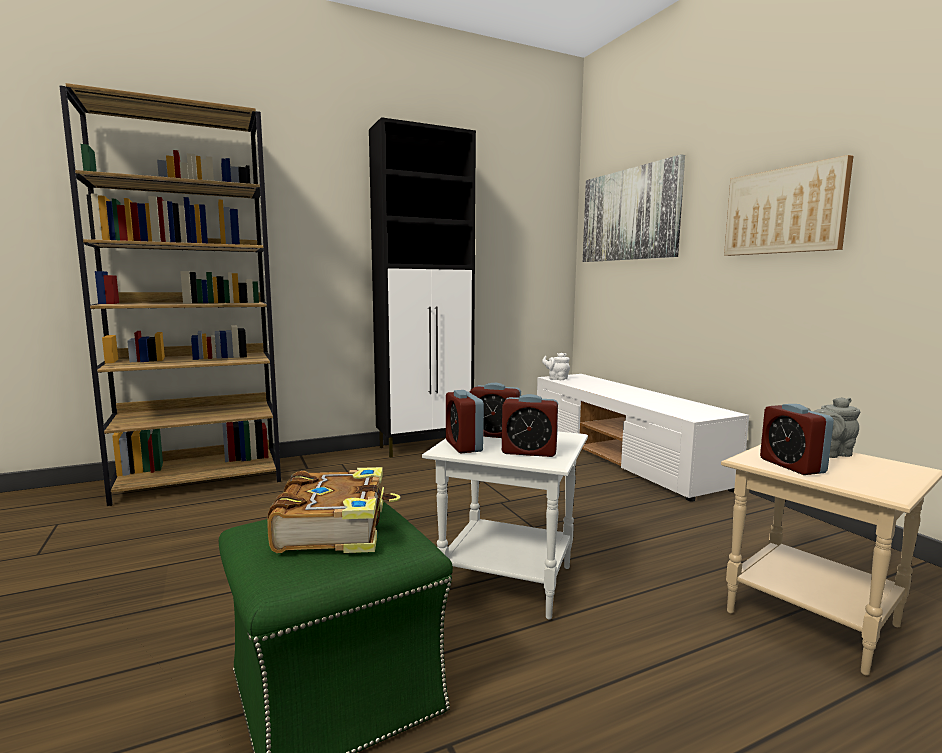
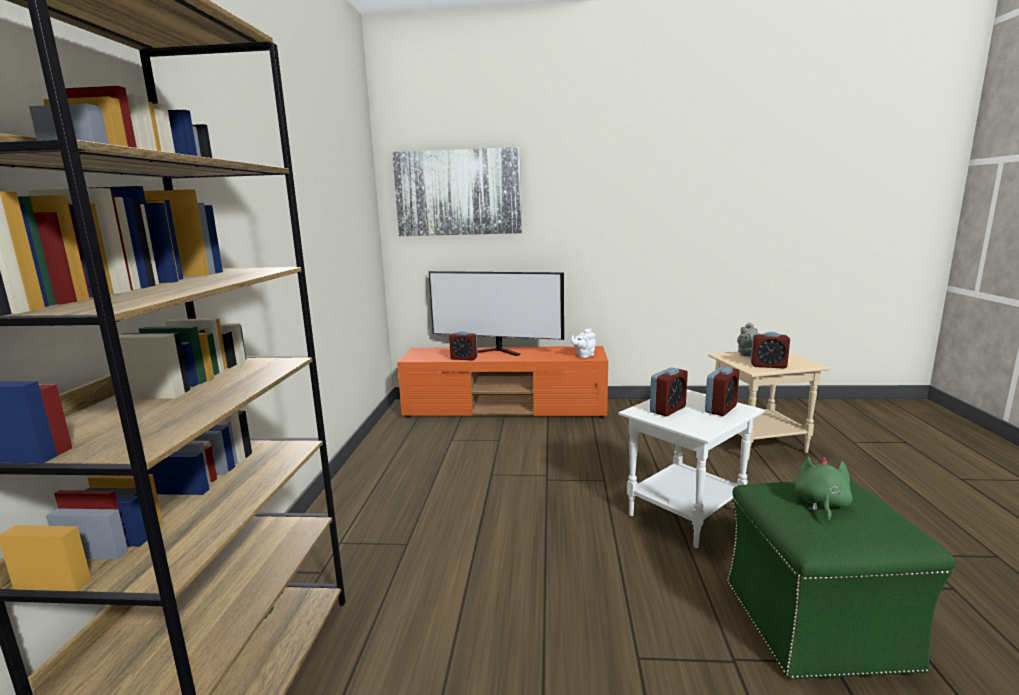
camera: 60 degrees left, 5 degrees up
book [267,467,400,553] -> green plush toy [795,457,853,522]
black cabinet [369,117,476,457] -> none
alarm clock [446,390,484,453] -> alarm clock moved to [449,331,478,360]
white tv stand [537,374,749,502] -> orange tv stand [397,346,608,418]
white teapot [542,353,570,380] -> white teapot moved to [571,328,596,358]
picture [724,155,853,256] -> none
none -> television [429,271,564,356]

